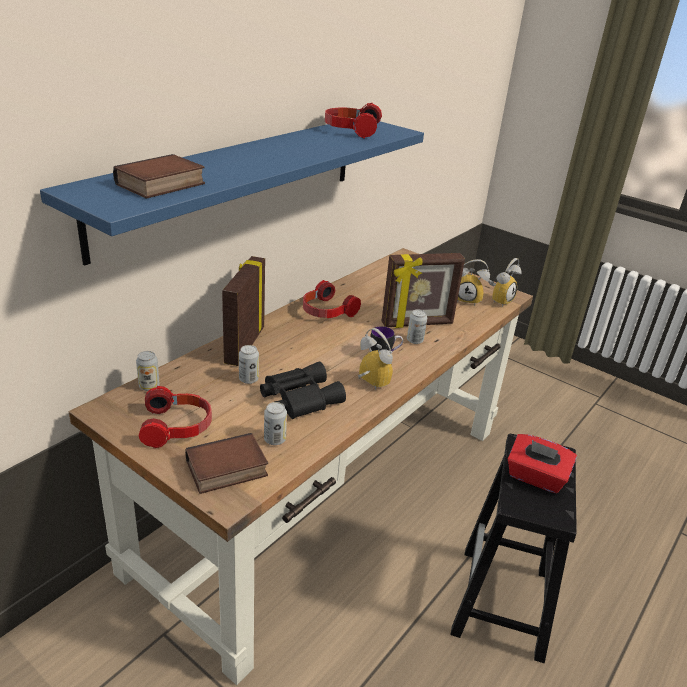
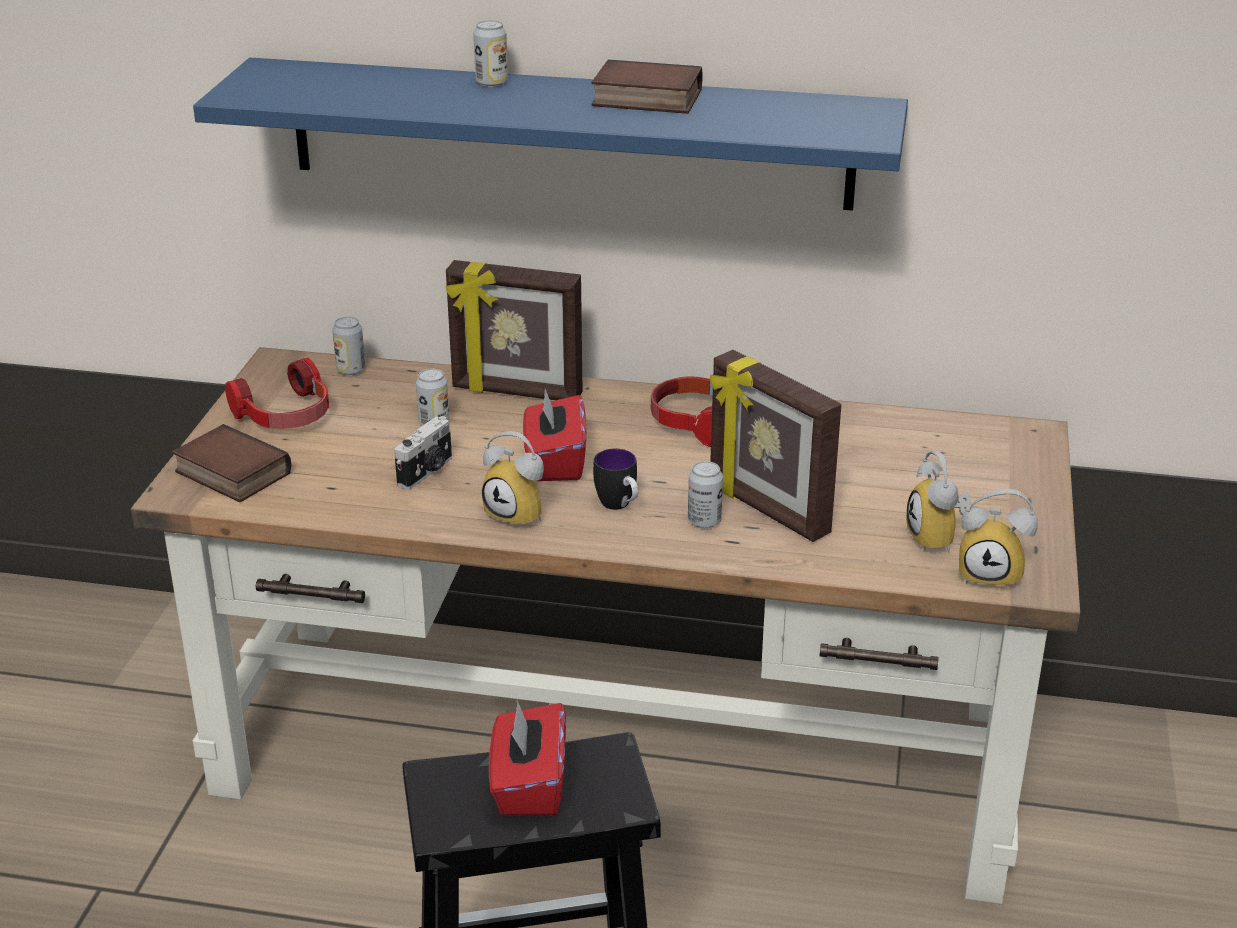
camera: 65 degrees right, 0 degrees up
book [113,154,205,199] -> book moved to [592,60,703,114]
picture frame [222,256,265,366] -> picture frame turned 150 degrees counterclockwise [446,260,583,400]
black binoculars [260,362,346,419] -> camera [394,416,452,490]
can [264,402,287,445] -> can moved to [474,20,508,87]
headphones [325,103,382,139] -> none
alarm clock [358,328,393,390] -> alarm clock turned 105 degrees clockwise [482,431,544,530]
none -> red tissue box [523,389,587,481]

